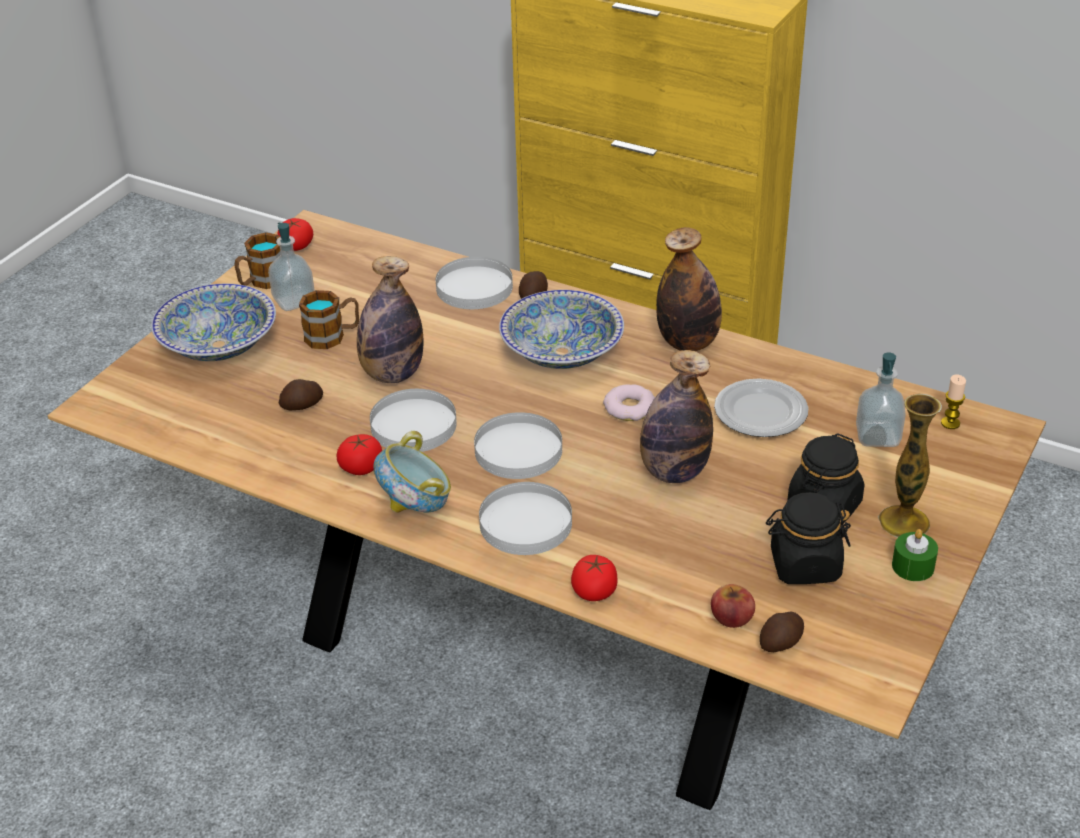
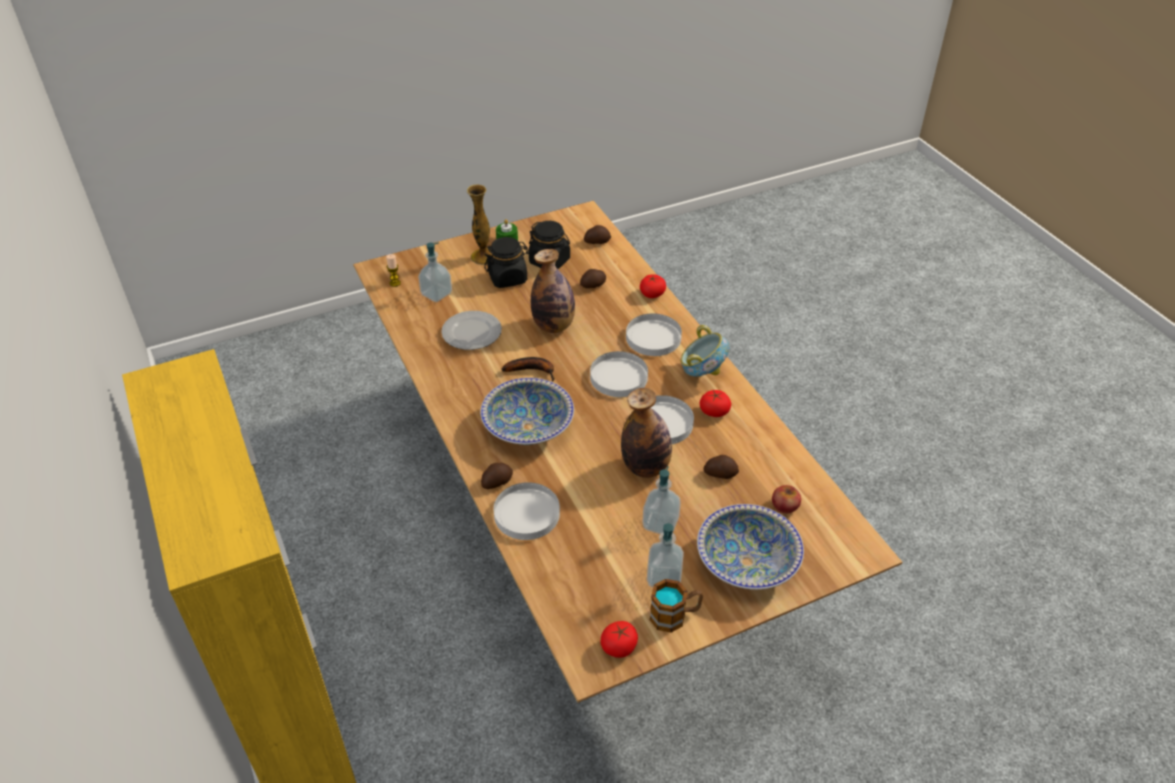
camera: 145 degrees left, 5 degrees up
mug [299,290,359,349] -> soap dispenser [642,466,681,534]
donut [603,384,655,421] -> banana [502,357,555,381]
bottle [656,227,722,351] -> none
apple [711,584,755,628] -> apple moved to [772,485,801,514]
none -> potato [580,269,606,288]

